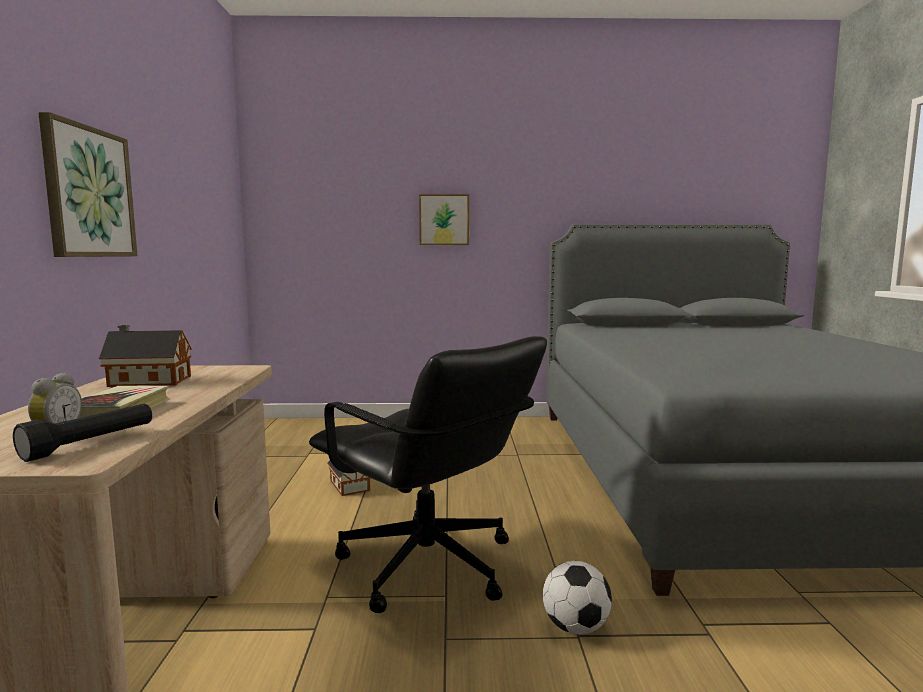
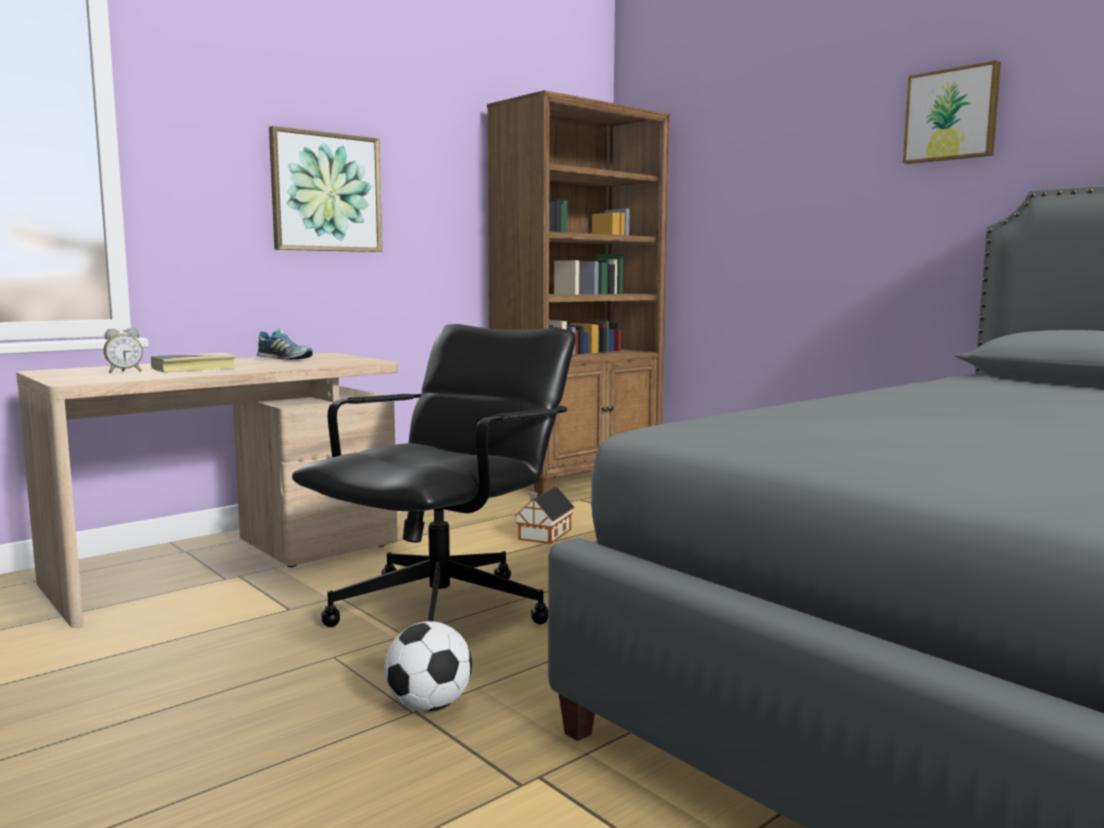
camera: 50 degrees right, 0 degrees up
black flashlight [13,404,152,462] -> none
toy house [99,325,192,387] -> shoe [257,329,313,360]
black office chair [309,336,547,613] -> black office chair turned 150 degrees counterclockwise [292,324,576,627]
picture [419,194,469,245] -> picture moved to [903,60,1001,164]
none -> brown bookcase [487,90,670,497]

